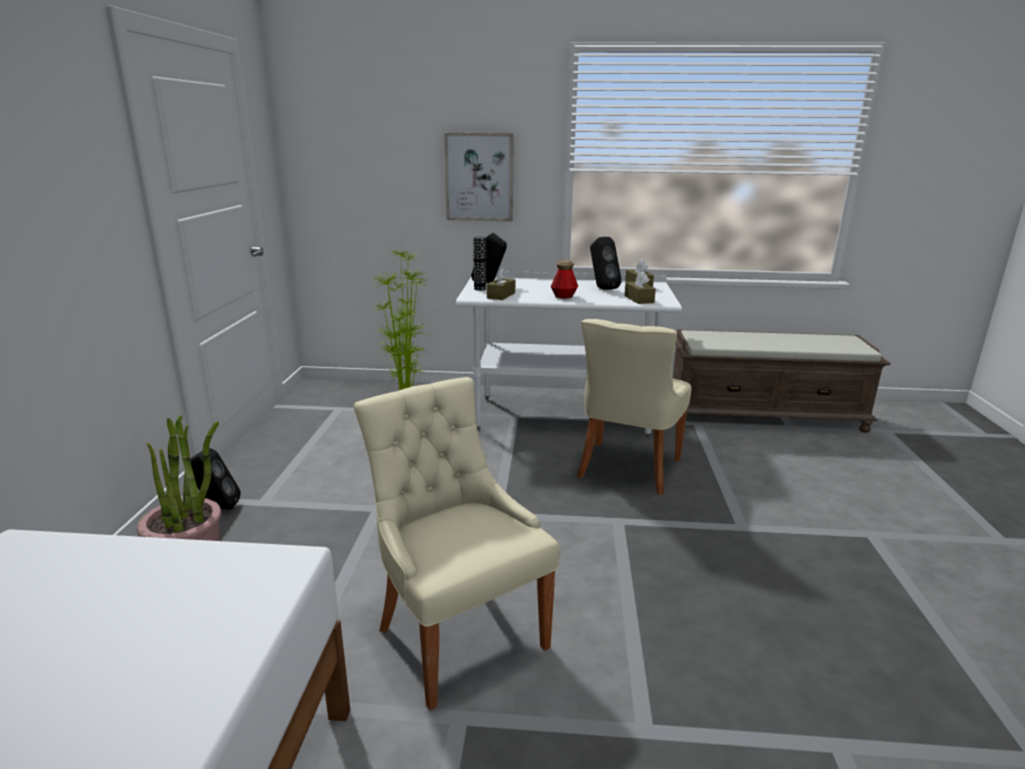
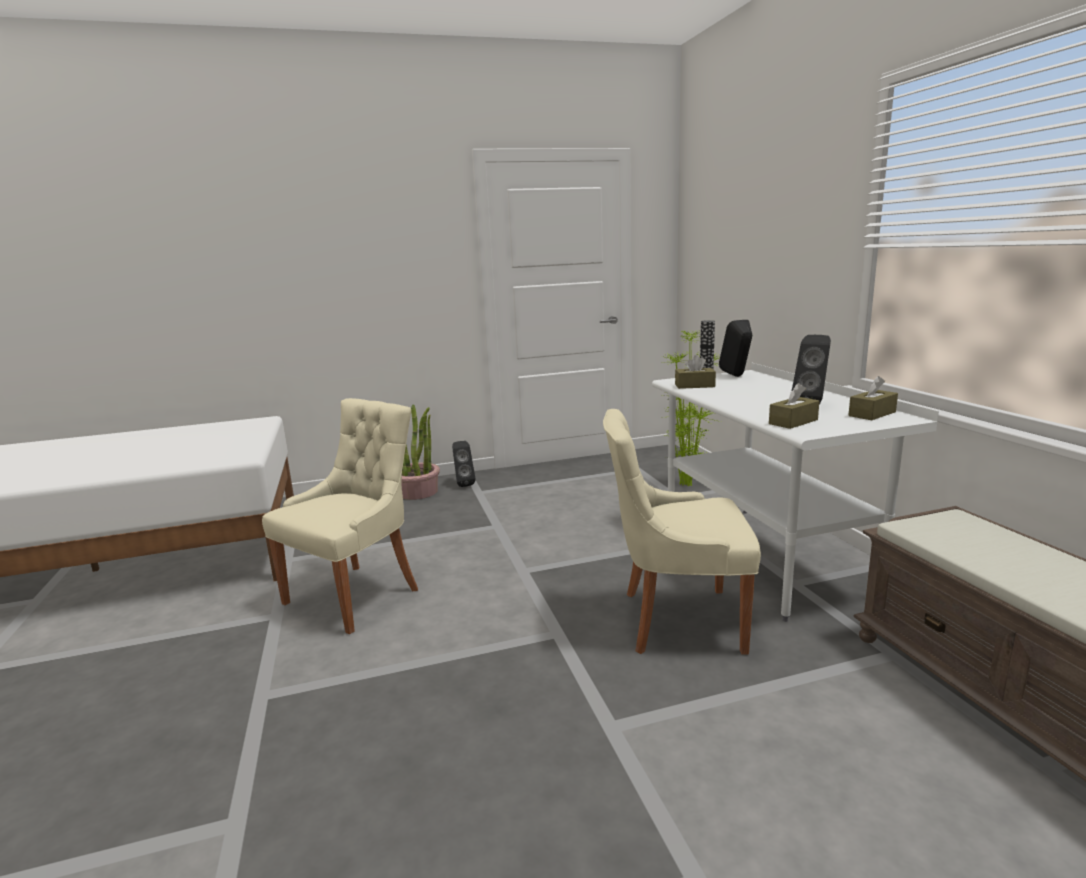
camera: 70 degrees right, 5 degrees down
picture [444,133,514,221] -> none
bottle [551,260,578,298] -> none

